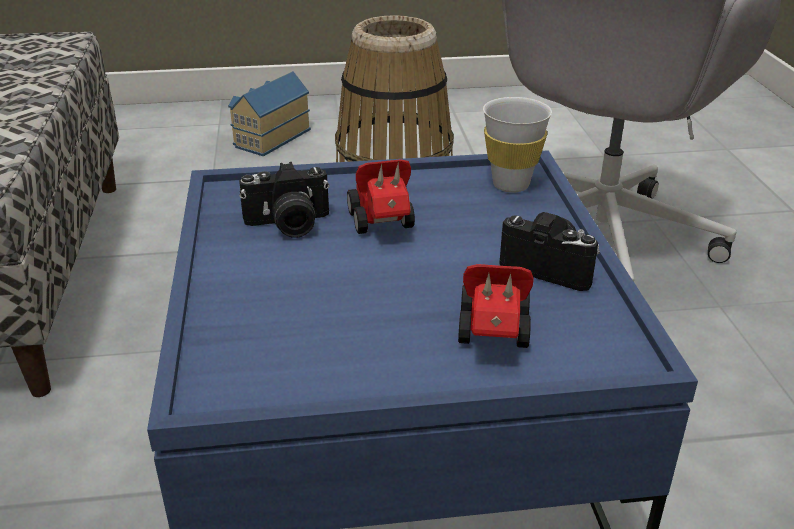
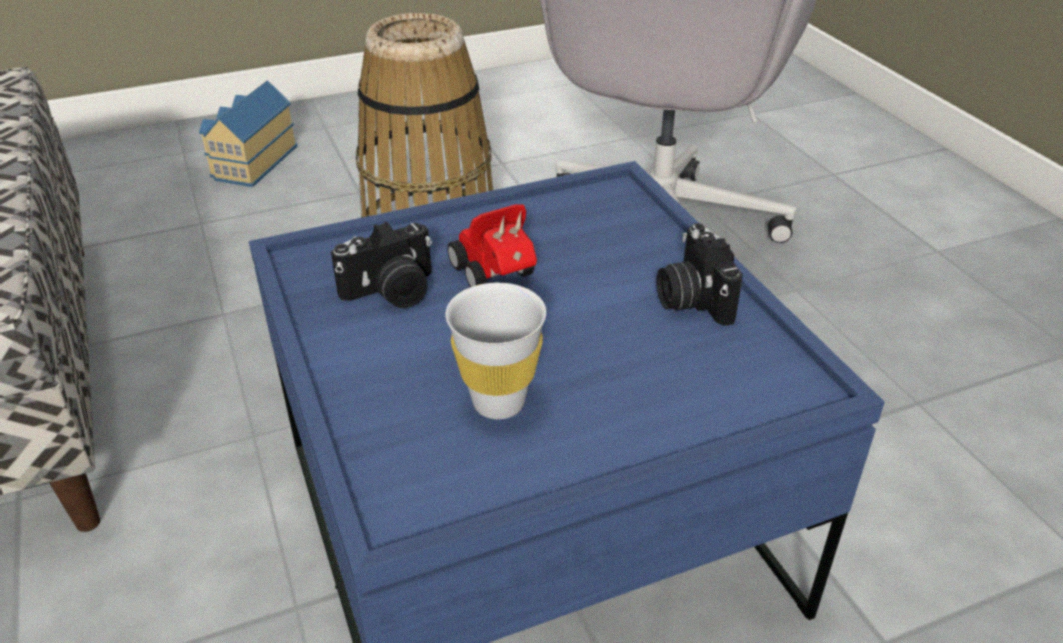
camera: 15 degrees left, 5 degrees up
toy car [458,264,534,348] -> none
white cup [483,97,552,192] -> white cup moved to [445,283,546,419]
camera [499,212,600,291] -> camera turned 120 degrees counterclockwise [657,223,743,326]

